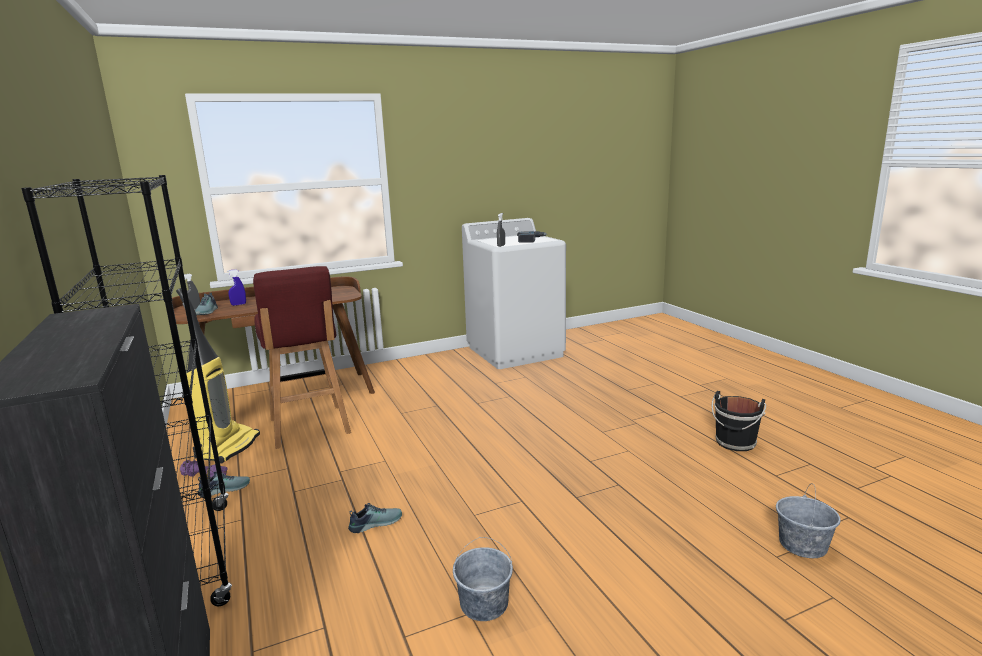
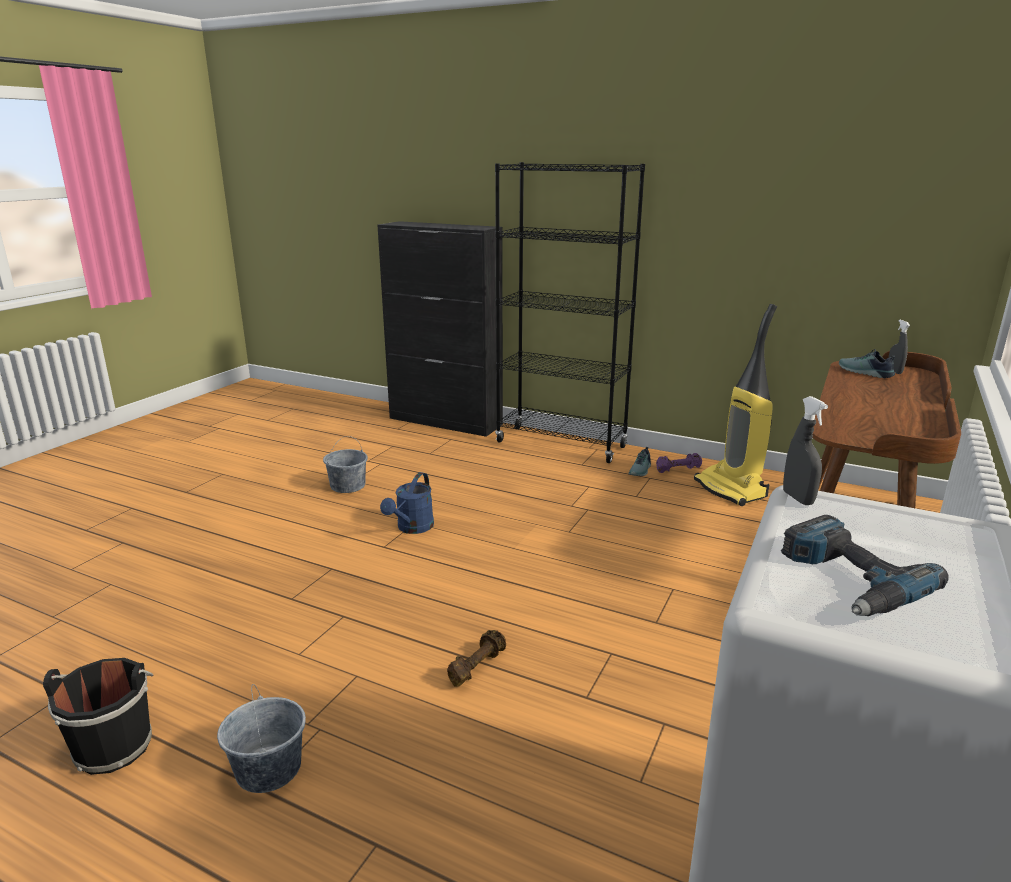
camera: 140 degrees right, 5 degrees up
blue spray bottle [227,269,246,306] -> none
red stool [253,266,351,449] -> none
shoe [348,503,402,533] -> none
grey bucket [776,483,841,558] -> grey bucket moved to [217,684,306,793]
none -> blue watering can [380,472,434,534]
none -> brown dumbbell [447,630,506,687]

